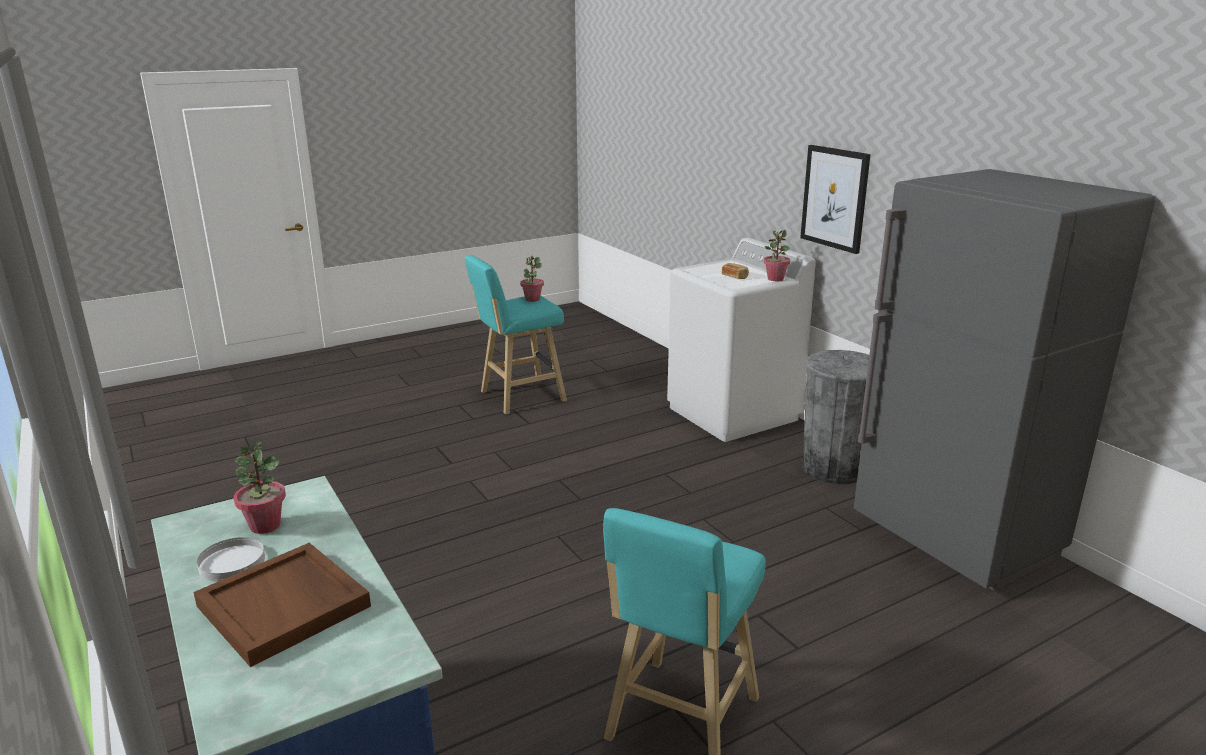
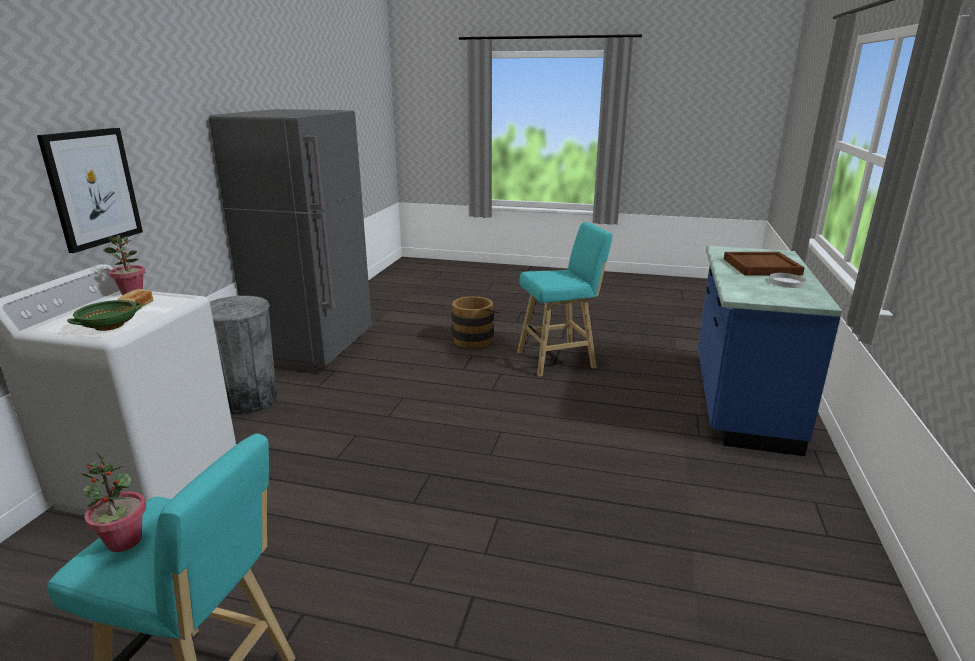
camera: 135 degrees left, 0 degrees up
potted plant [234,442,286,534] -> none
none -> green bowl [67,300,142,331]
none -> brown bucket [451,296,501,348]

